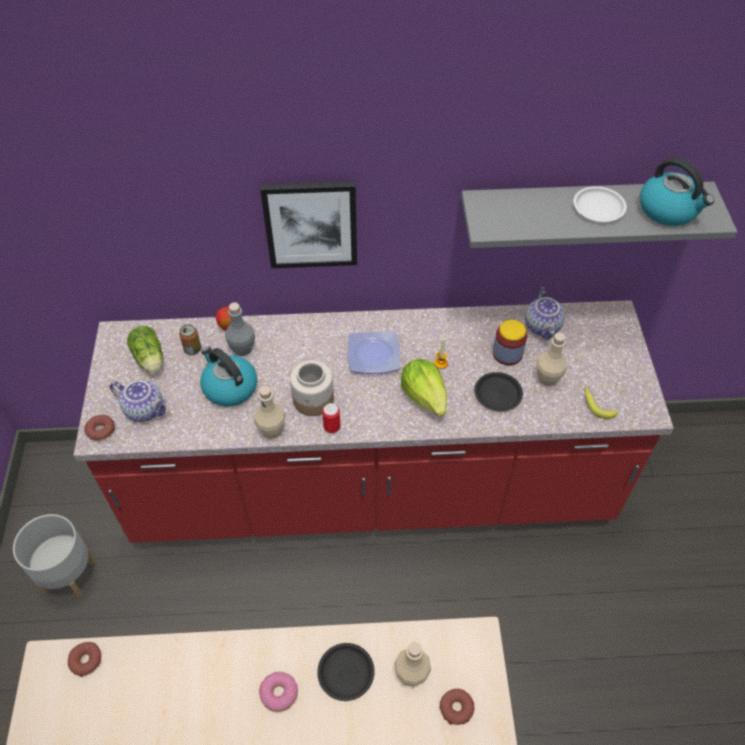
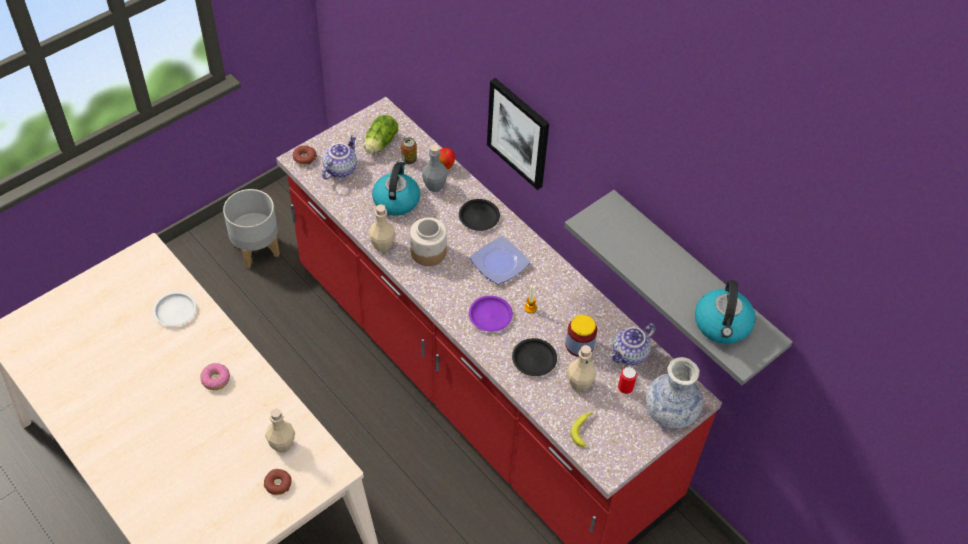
camera: 50 degrees right, 0 degrees up
donut [68,642,101,677] -> none
teapot [110,380,169,422] -> teapot turned 135 degrees counterclockwise [322,135,357,180]
black plate [317,643,375,701] -> black plate moved to [459,199,500,231]
can [322,403,341,434] -> can moved to [618,367,637,395]
lettuce [401,359,447,417] -> purple plate [469,296,513,332]
white plate [573,186,627,222] -> white plate moved to [153,292,197,327]
none -> vase [645,357,703,429]

